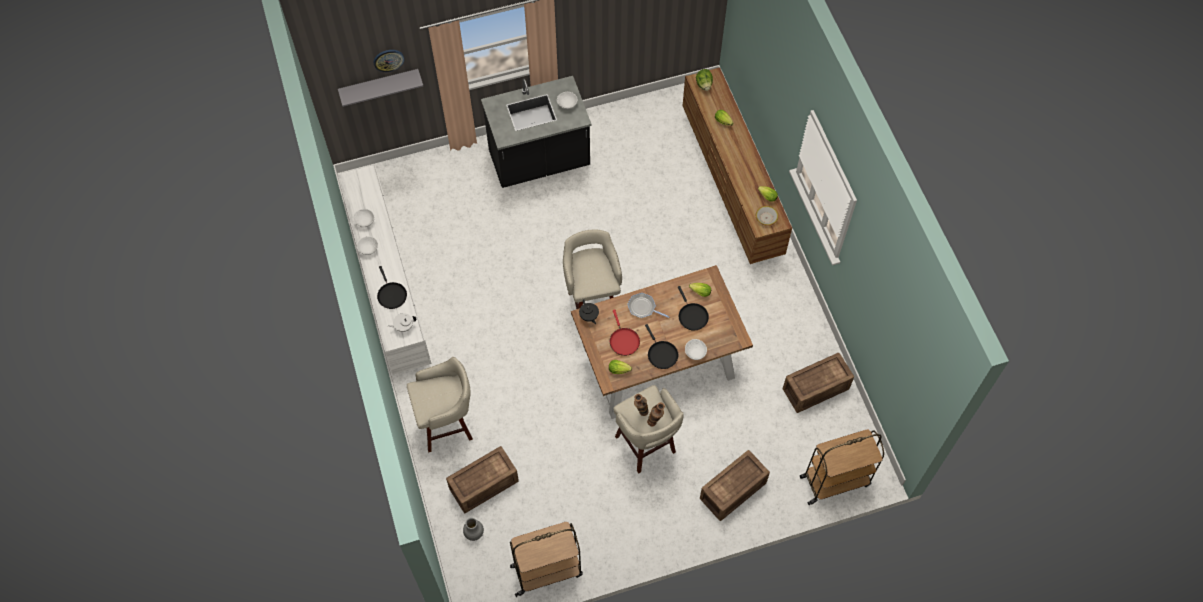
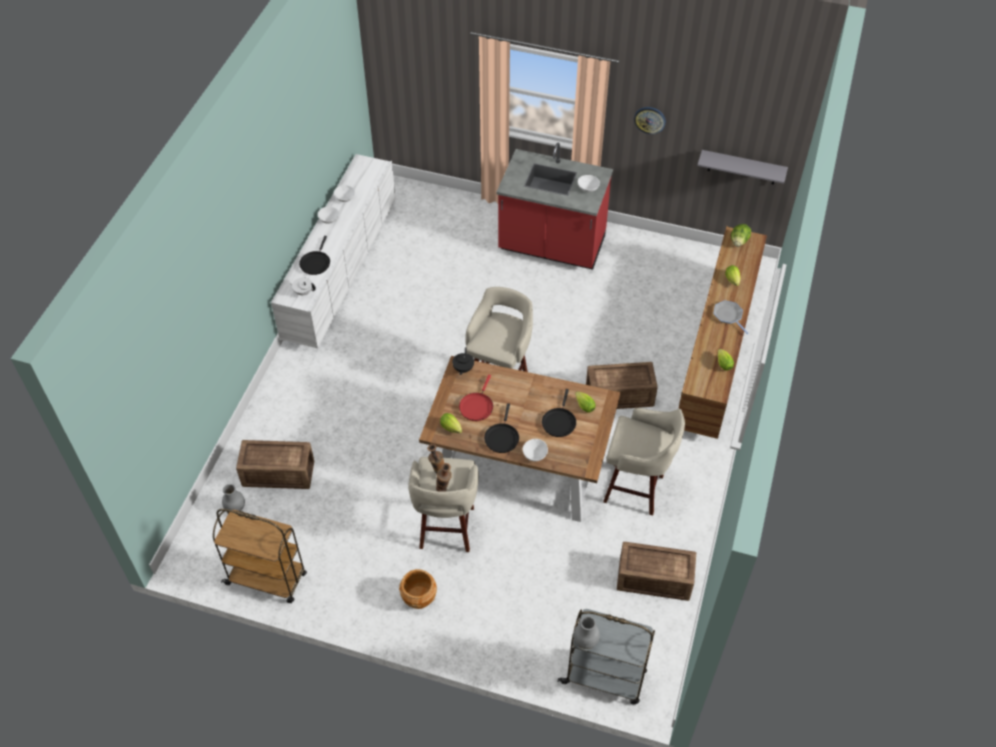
camera: 35 degrees right, 10 degrees down
grey shelf [338,69,423,107] -> grey shelf moved to [697,150,788,185]
wall clock [374,50,404,72] -> wall clock moved to [634,107,666,134]
beige stool [407,357,473,452] -> beige stool moved to [603,408,685,515]
black counter [481,76,592,188] -> red counter [496,143,613,270]
frying pan [627,293,670,318] -> frying pan moved to [713,300,748,334]
crate [700,450,770,521] -> crate moved to [586,362,658,409]
bowl [756,206,779,226] -> none
brown cart [800,429,884,505] -> grey cart [558,609,655,704]
none -> brown planter [399,569,437,609]
none -> grey vase [573,616,600,649]

